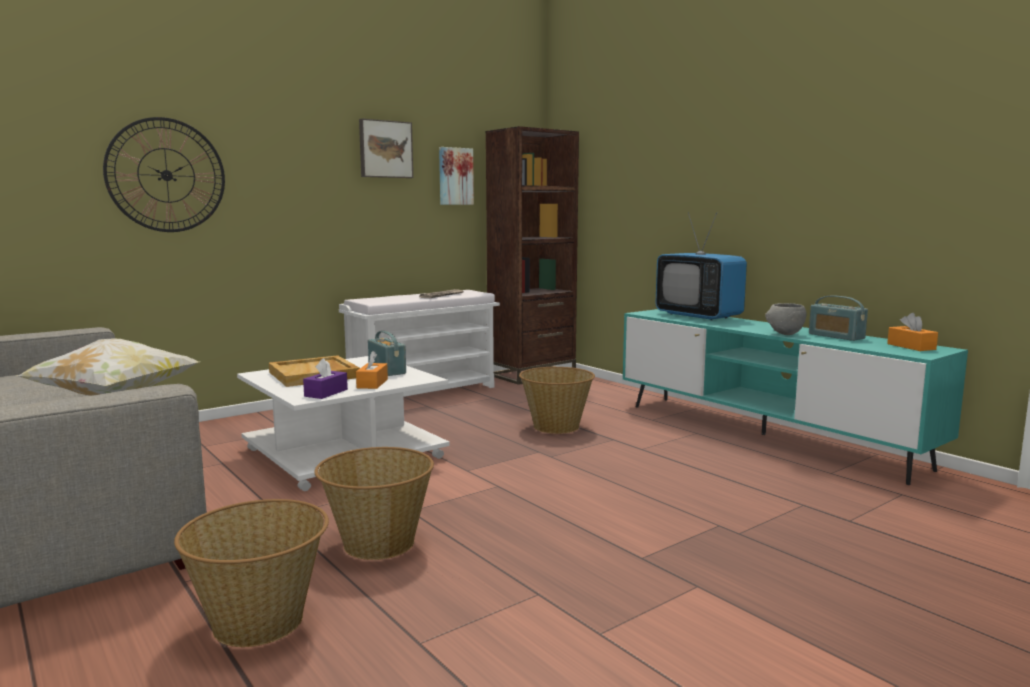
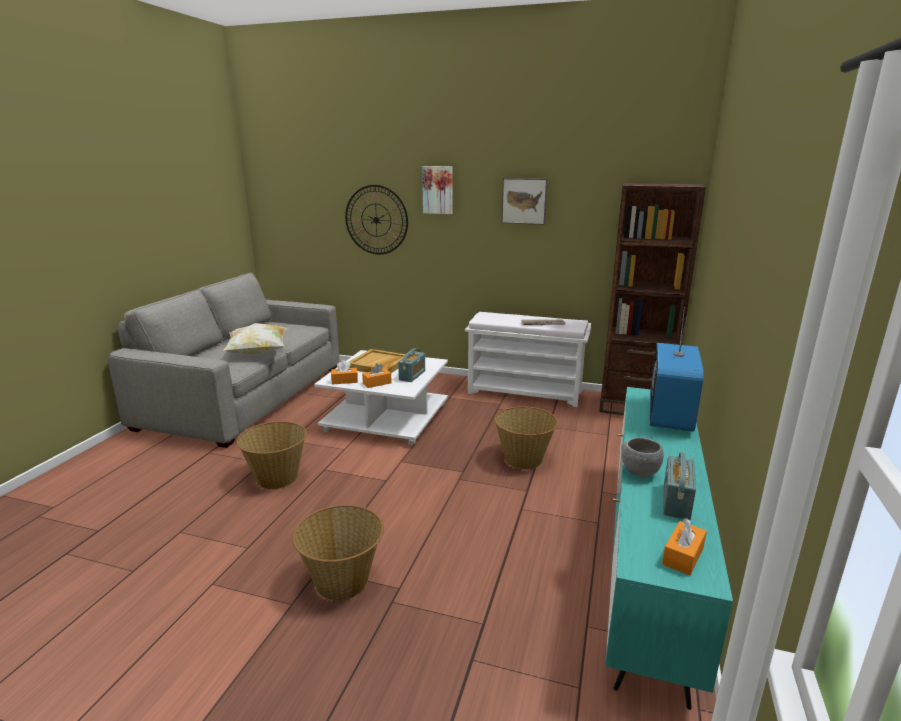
camera: 55 degrees right, 10 degrees up
basket [174,499,329,647] -> basket moved to [292,505,384,601]
purple tissue box [303,358,348,399] -> orange tissue box [331,360,358,385]
picture [439,147,474,205] -> picture moved to [422,166,453,214]

